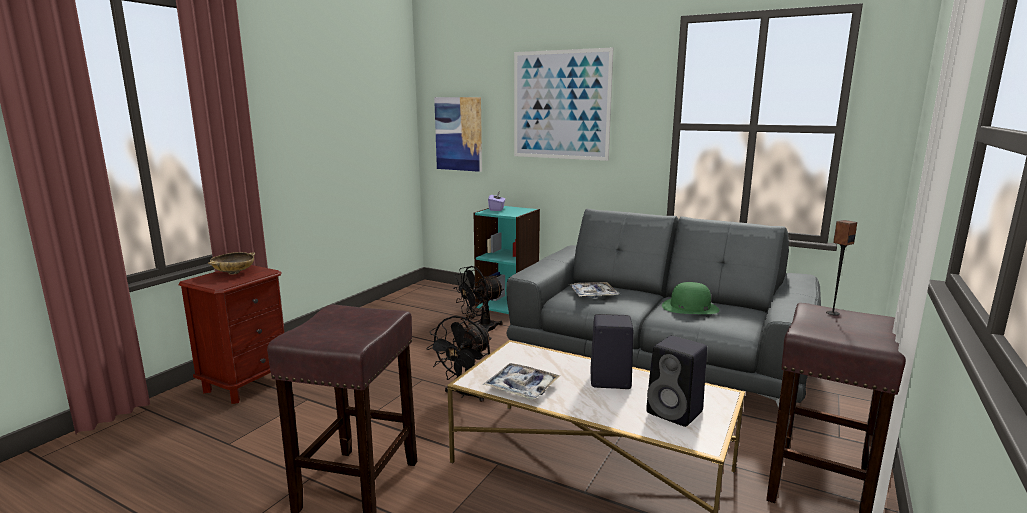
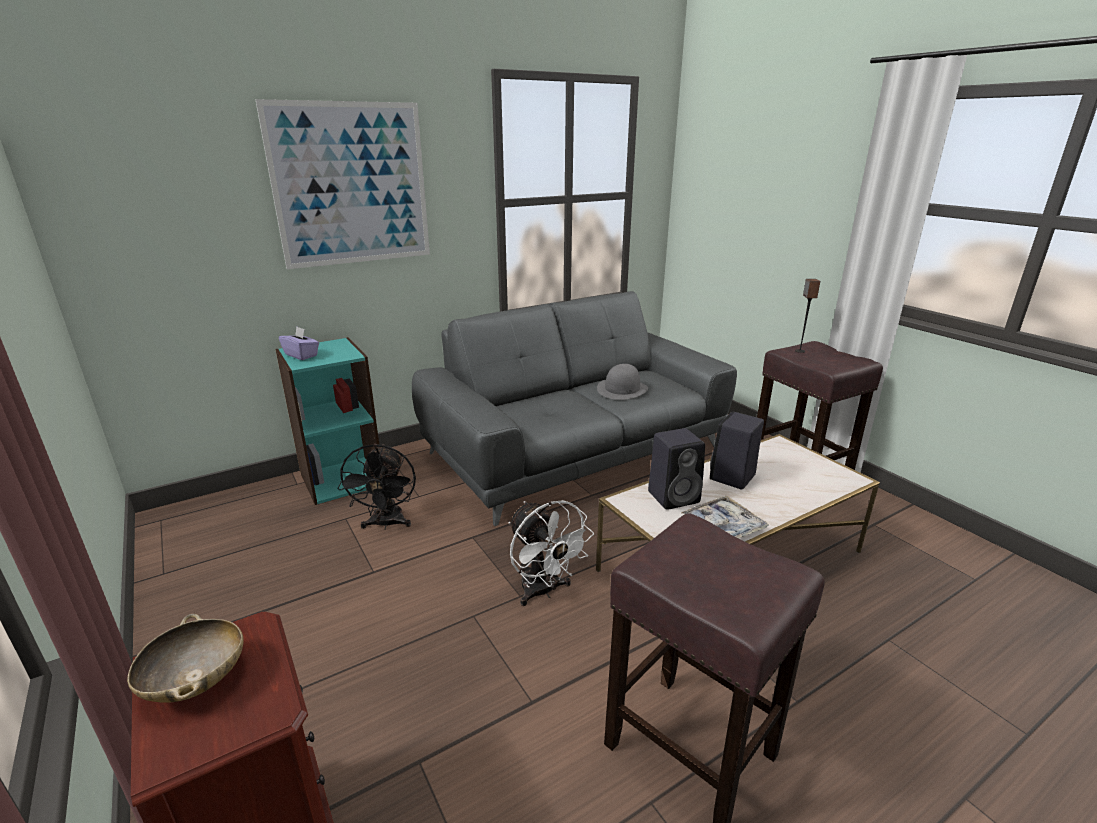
camera: 60 degrees left, 10 degrees up
black fan [426,316,492,402] -> white fan [509,500,594,606]
picture [434,97,482,172] -> none
tray [570,282,619,298] -> none
black speaker [646,336,707,427] -> black speaker moved to [648,428,705,510]
green hat [662,282,719,314] -> grey hat [597,364,648,400]

